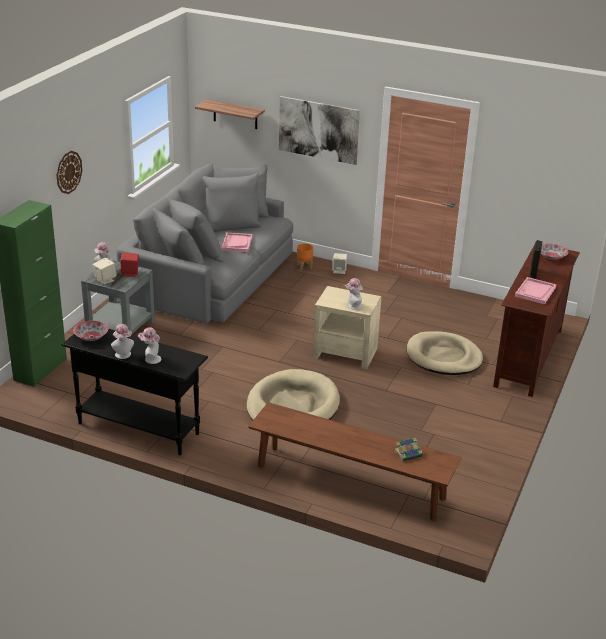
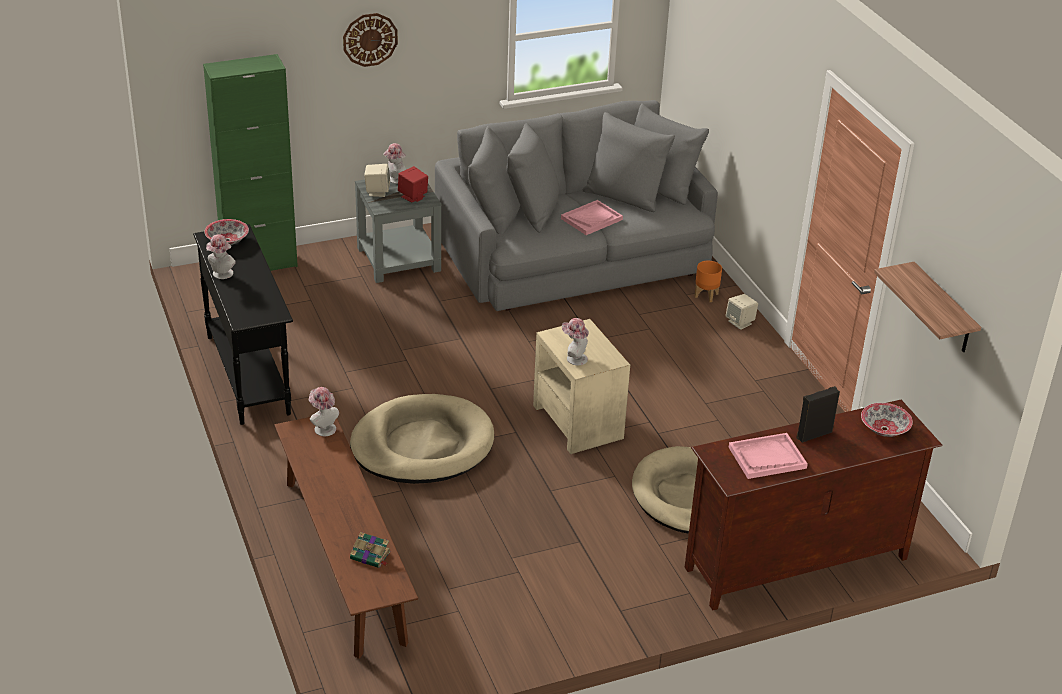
camera: 45 degrees right, 5 degrees up
hat [138,327,161,364] -> hat moved to [309,387,339,436]
shelf [195,99,265,129] -> shelf moved to [874,262,981,352]
picture [279,96,360,165] -> none

